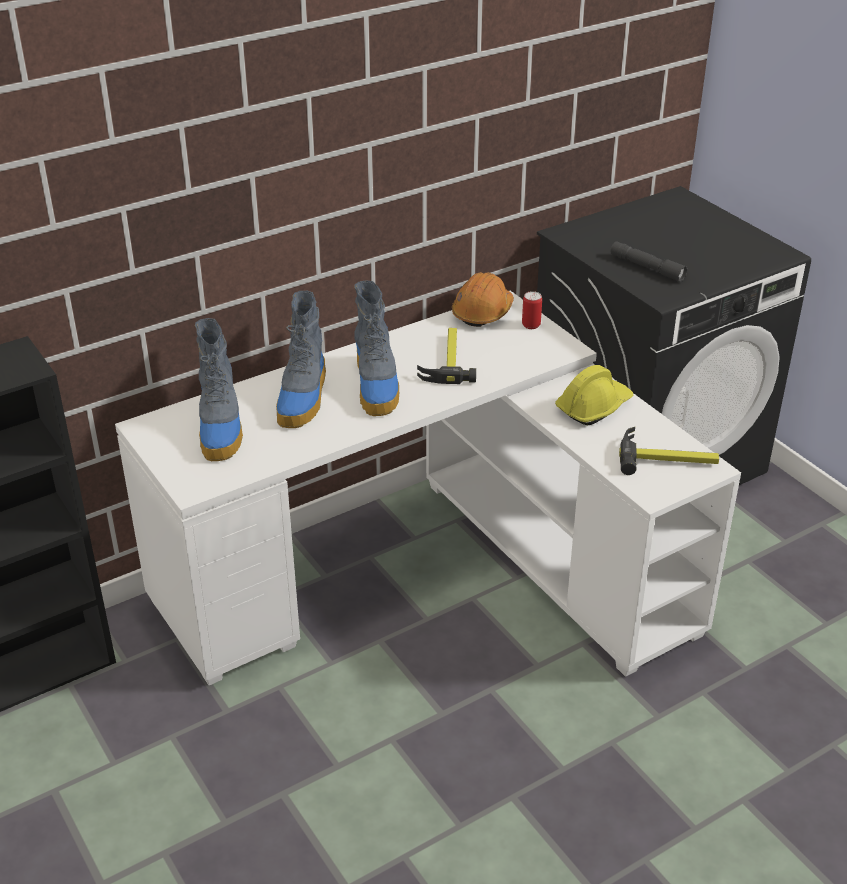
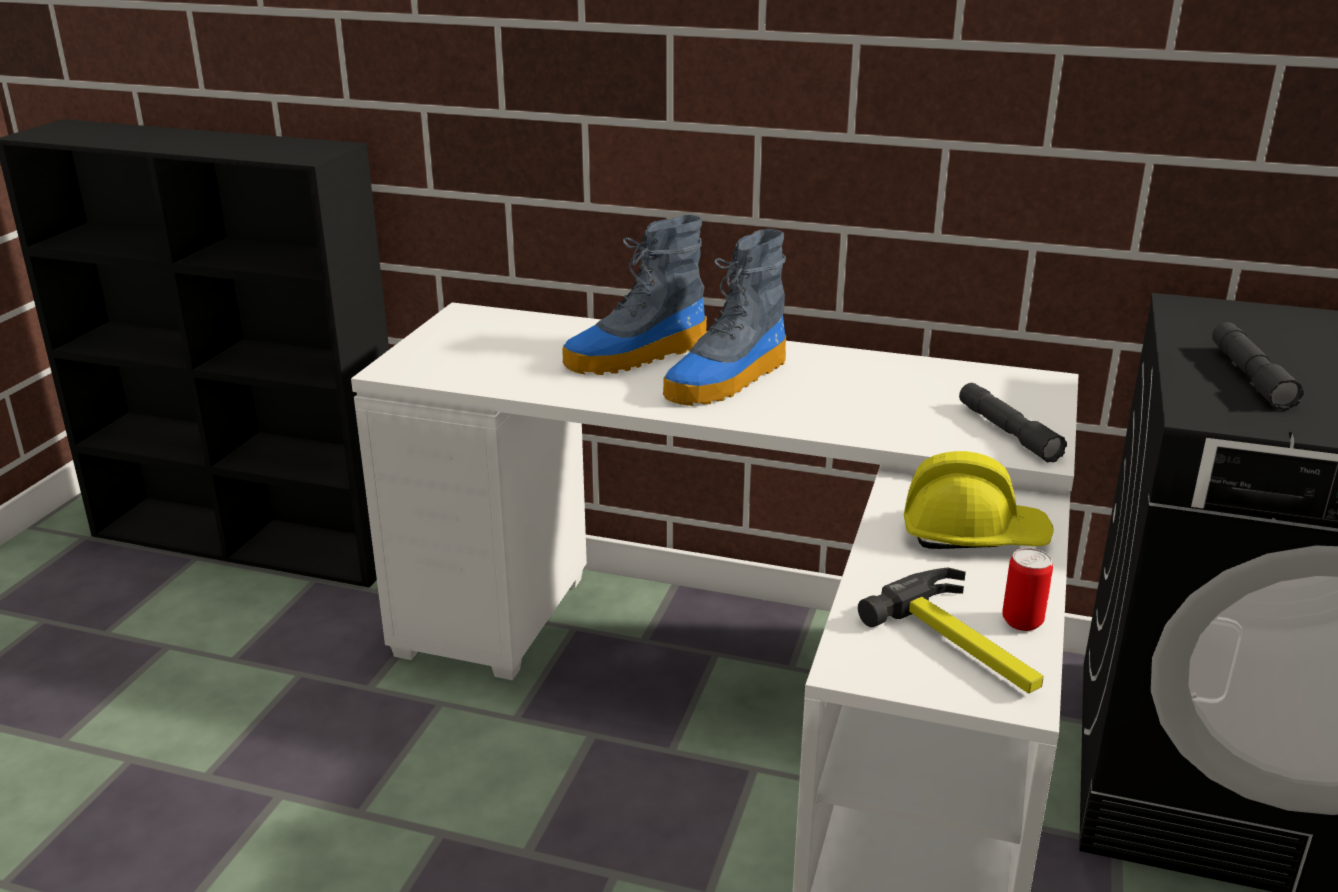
camera: 50 degrees right, 10 degrees down
boot [195,318,243,461] -> none
hammer [417,328,476,384] -> none
orange hard hat [452,272,514,327] -> none
can [522,291,542,329] -> can moved to [1002,548,1053,631]
none -> grey flashlight [959,383,1067,462]

